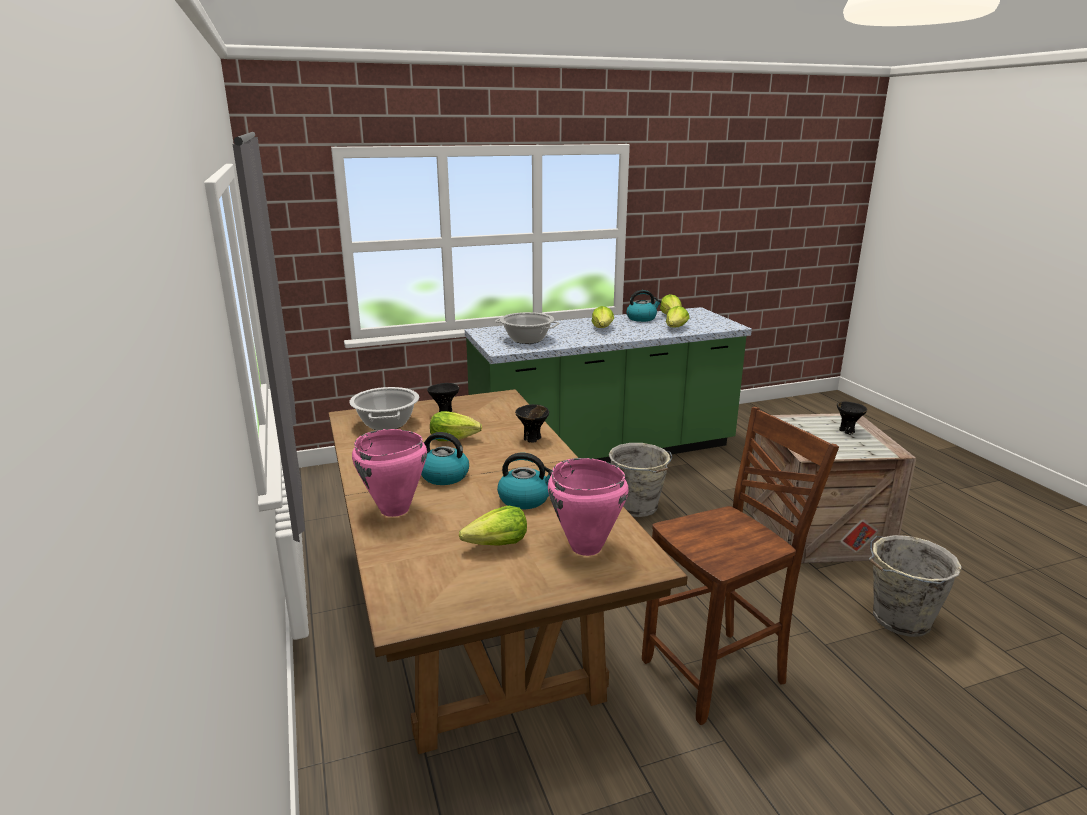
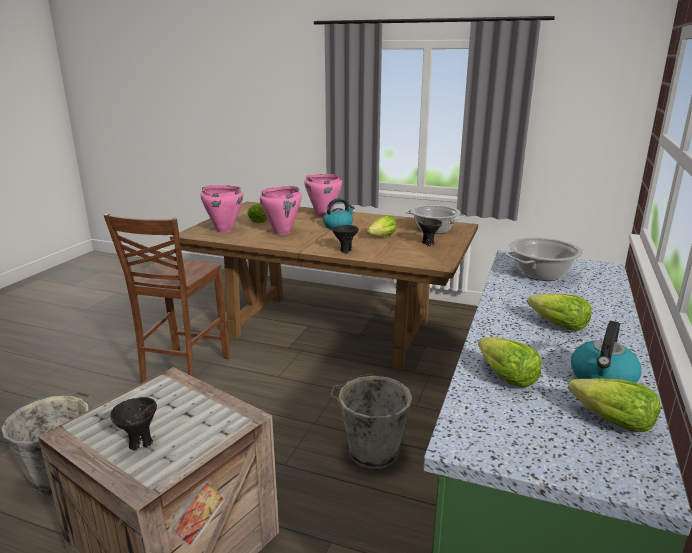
camera: 130 degrees right, 0 degrees up
kettle [497,453,552,509] -> pink cooking pot [260,186,302,235]

